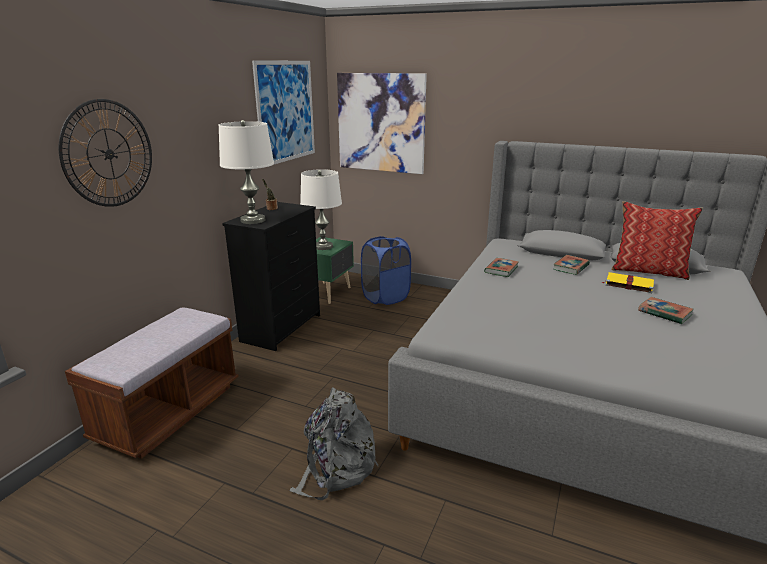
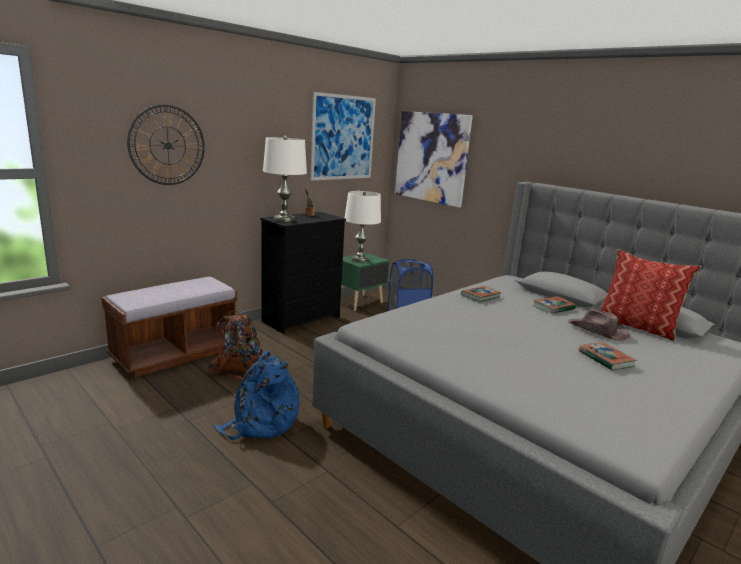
camera: 20 degrees right, 5 degrees down
grey backpack [289,387,378,500] -> blue backpack [214,350,300,440]
yellow book [603,272,654,293] -> brown hat [568,309,630,341]
none -> brown backpack [207,310,266,380]

